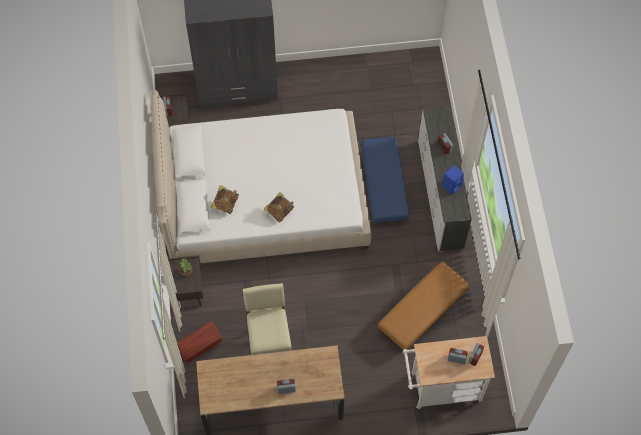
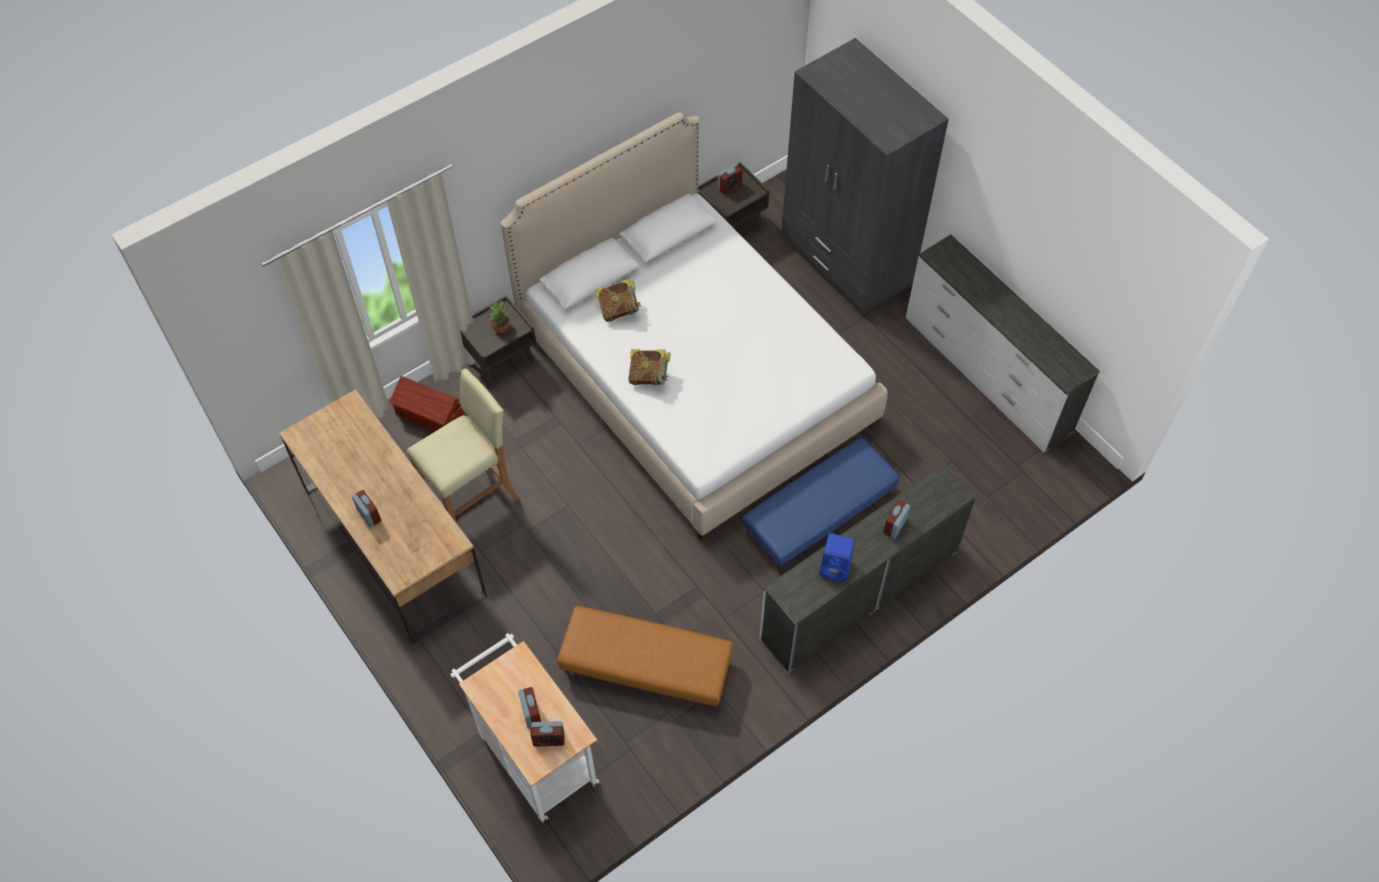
camera: 60 degrees right, 5 degrees down
none -> white dresser [906,234,1100,452]

